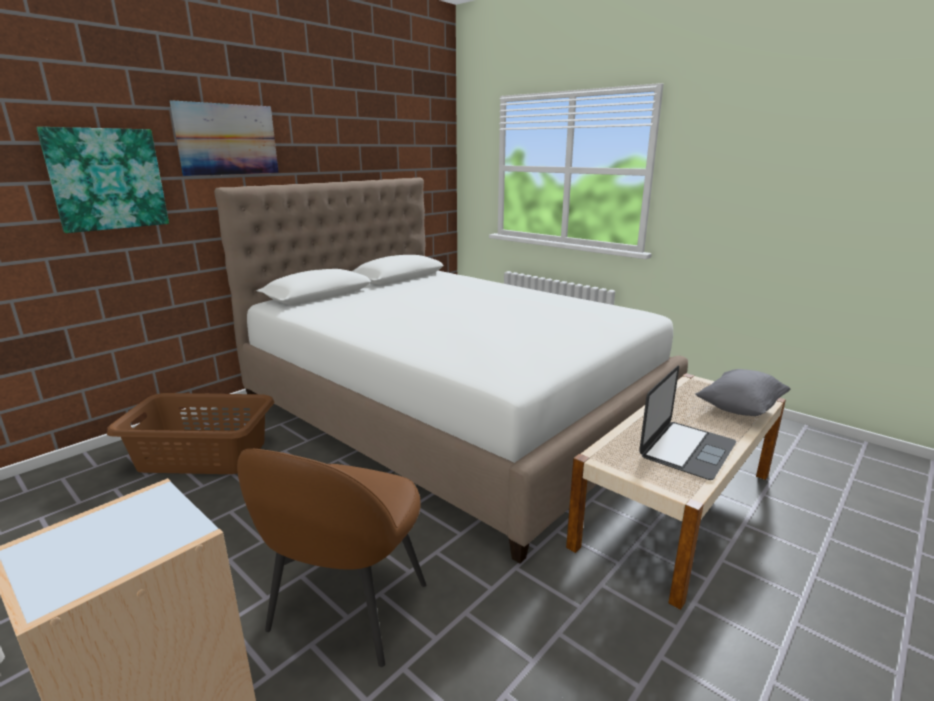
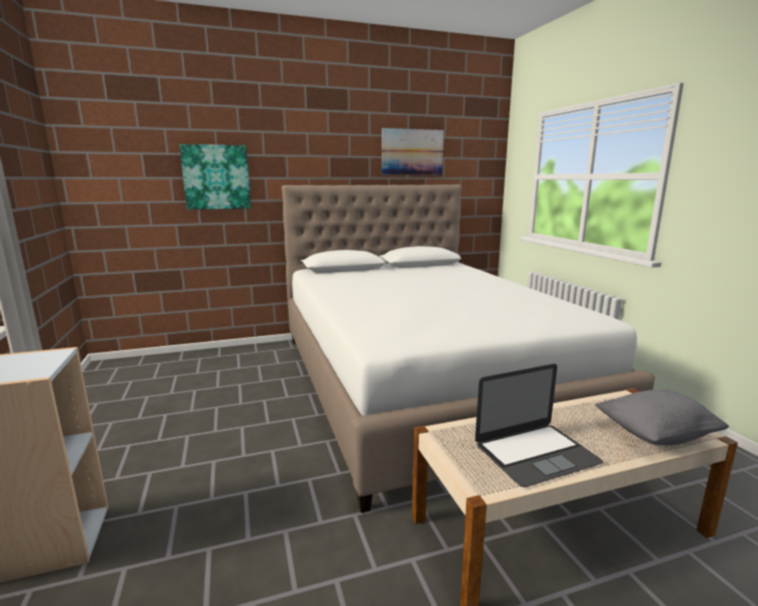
camera: 30 degrees right, 5 degrees down
brown laundry basket [107,393,274,474] -> none
picture [170,100,279,176] -> picture moved to [382,128,444,175]
brown chair [237,449,426,667] -> none

